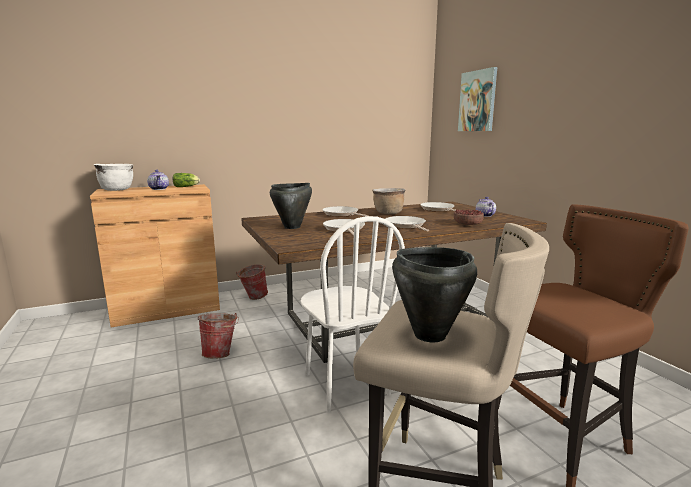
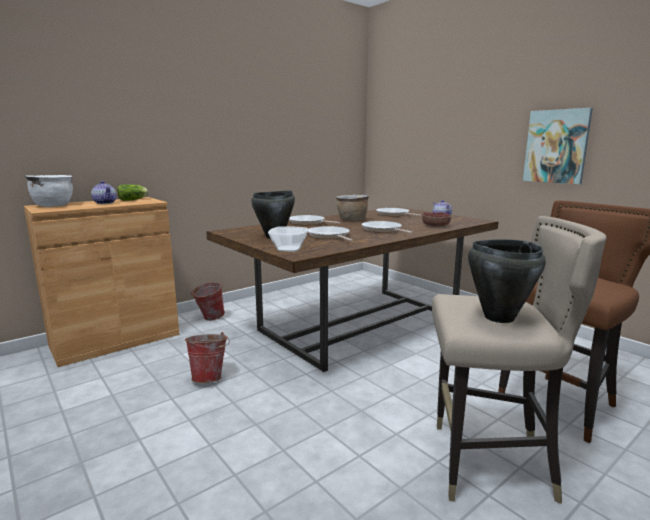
camera: 15 degrees left, 0 degrees up
white chair [300,216,405,413] -> none
picture [458,67,497,131] -> picture moved to [523,108,593,184]
none -> bowl [268,226,308,252]

